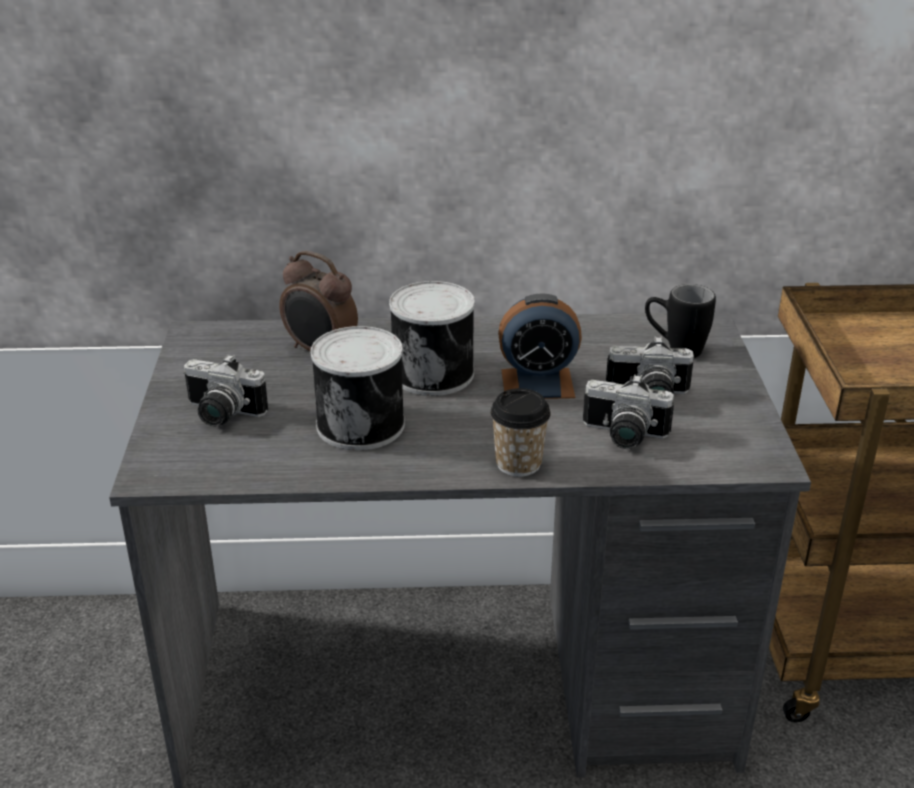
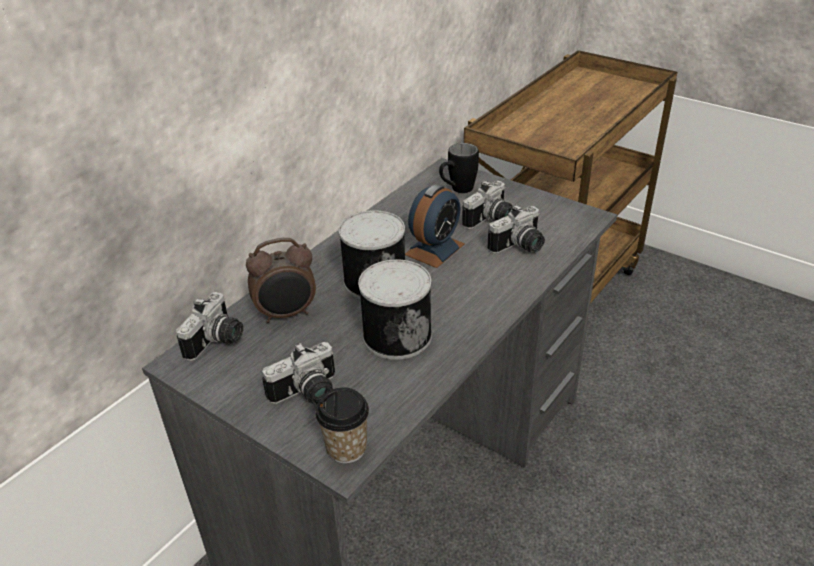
camera: 50 degrees left, 5 degrees up
cup [490,388,551,477] -> cup moved to [316,387,369,464]
none -> camera [176,292,243,361]

